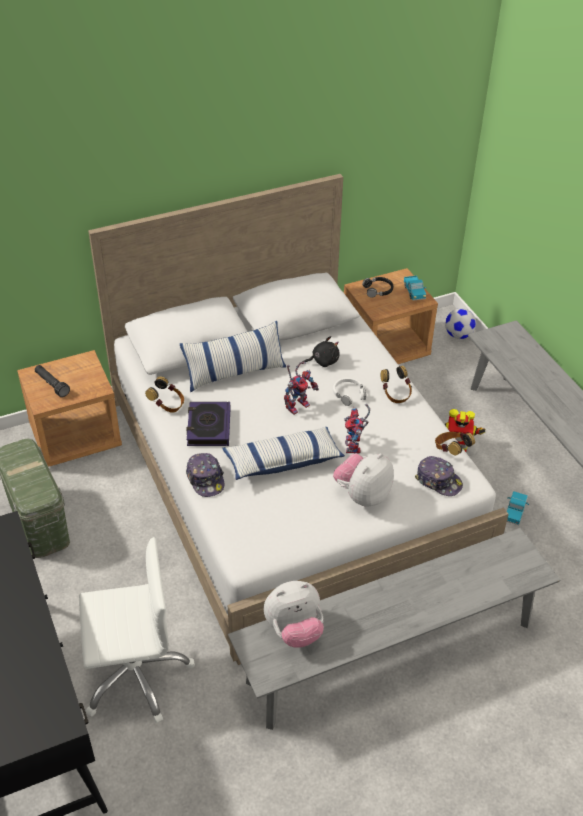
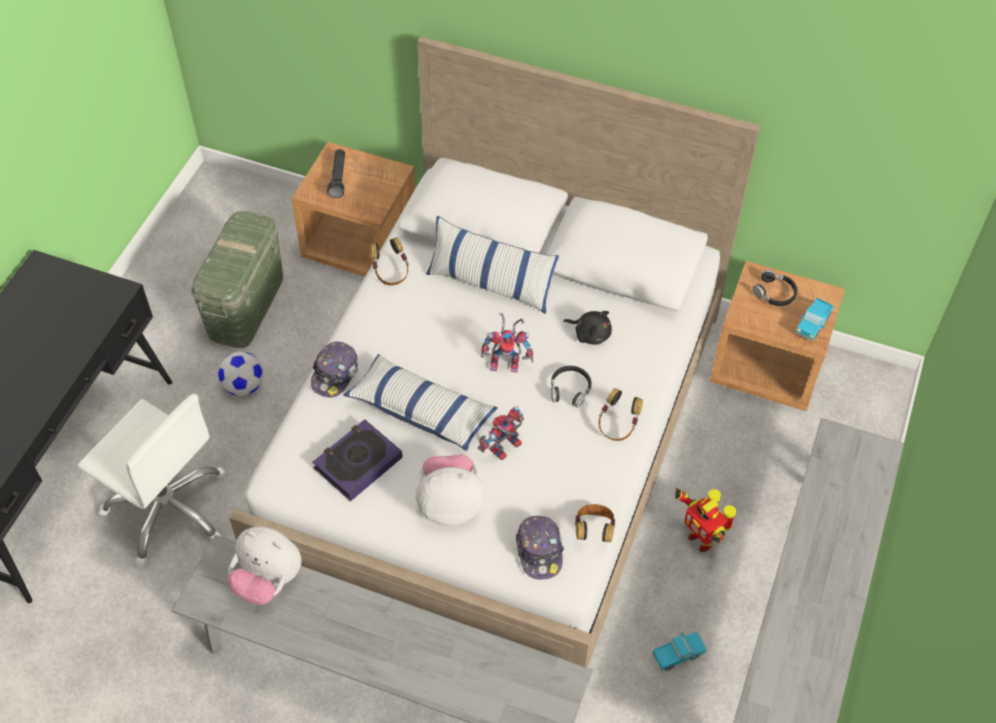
camera: 45 degrees right, 10 degrees up
book [186,402,231,446] -> book moved to [312,419,402,501]
white headphones [333,378,366,406] -> black headphones [551,366,591,408]
football [445,308,476,339] -> football moved to [218,351,263,396]

